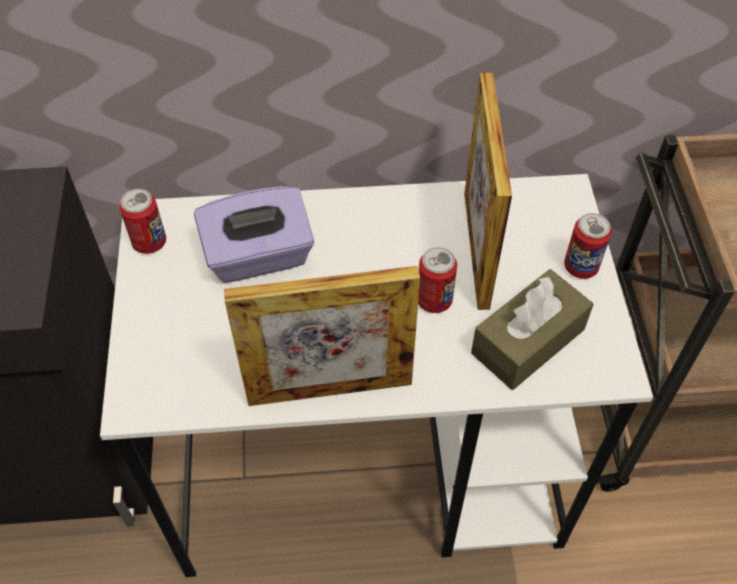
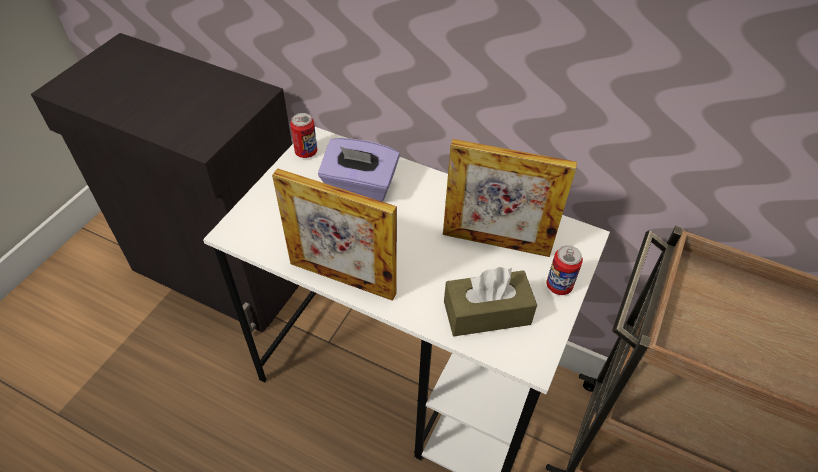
camera: 30 degrees right, 5 degrees down
can [418,247,457,313] -> none
picture frame [464,73,512,310] -> picture frame turned 105 degrees counterclockwise [443,139,577,257]

